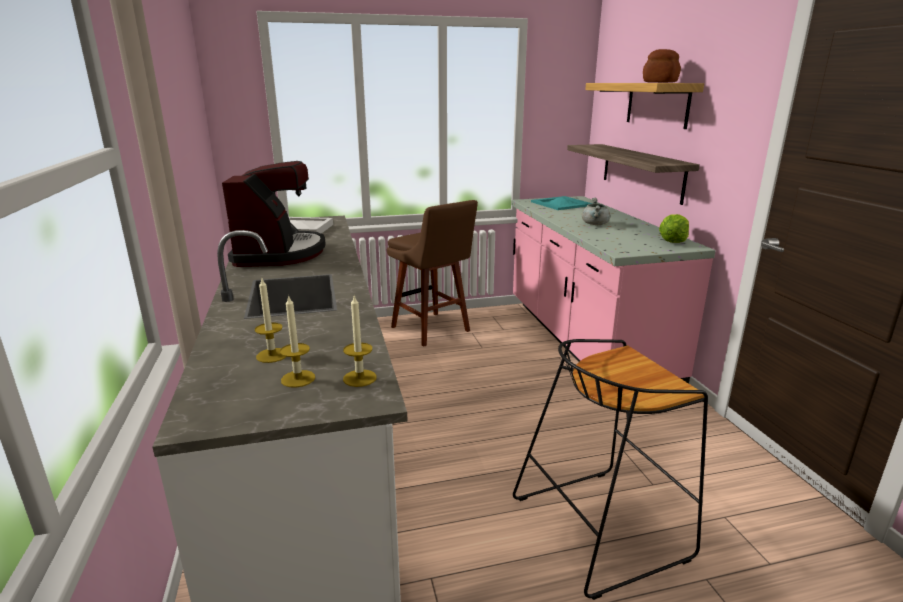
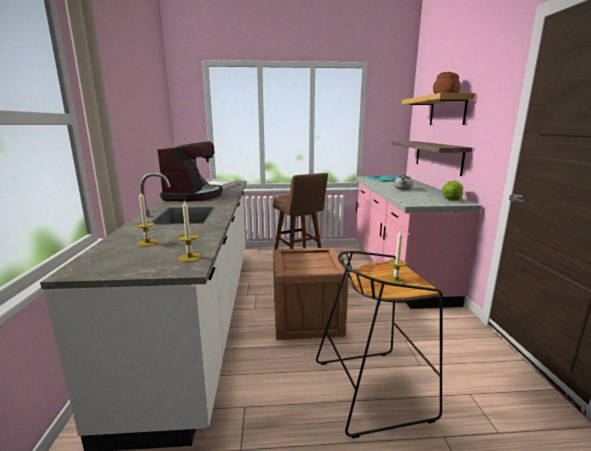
camera: 10 degrees right, 5 degrees down
candle [280,295,315,388] -> candle moved to [386,230,406,284]
none -> crate [273,248,349,340]

